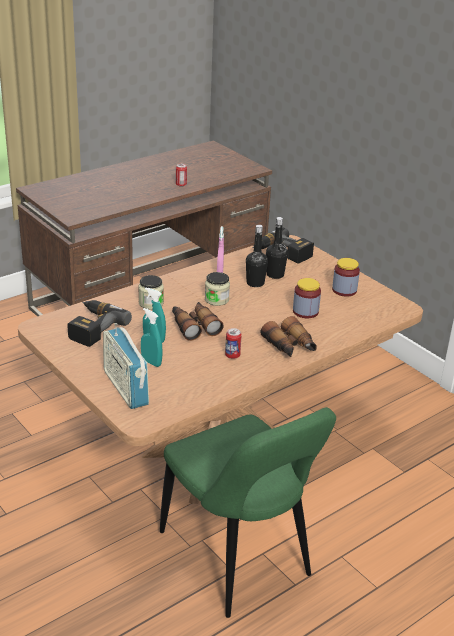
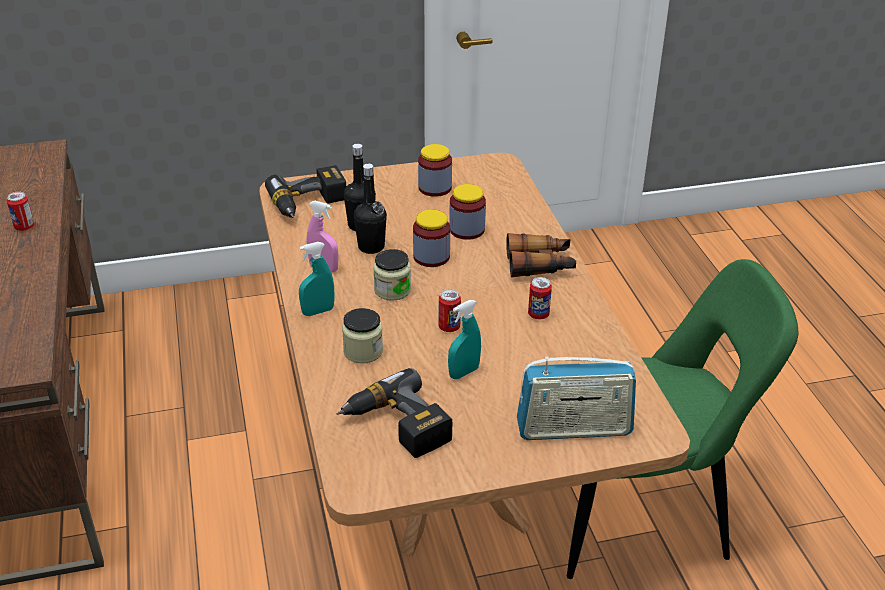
camera: 65 degrees left, 5 degrees up
turquoise spray bottle [141,308,163,367] -> turquoise spray bottle moved to [299,242,334,316]
binoculars [172,302,224,341] -> can [438,289,461,332]
none -> jar [413,210,450,267]

